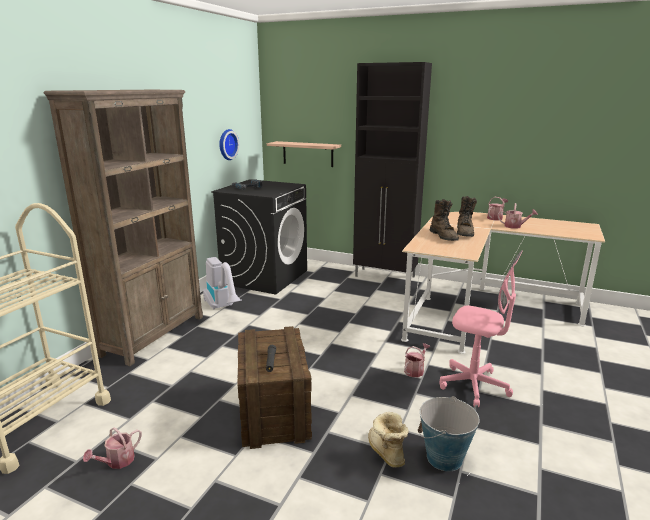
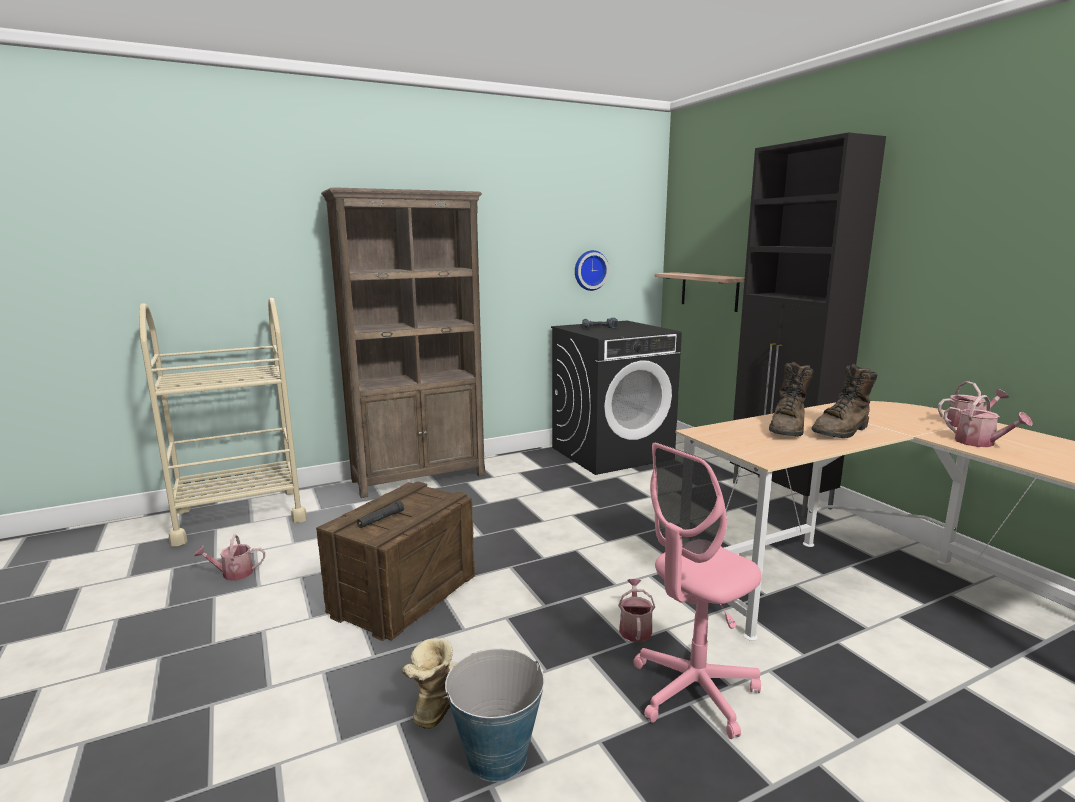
camera: 40 degrees right, 5 degrees down
vacuum cleaner [203,257,242,310] -> none
watering can [404,343,430,377] -> watering can turned 75 degrees counterclockwise [618,579,655,642]
pink office chair [440,250,523,407] -> pink office chair turned 75 degrees clockwise [634,442,761,739]

